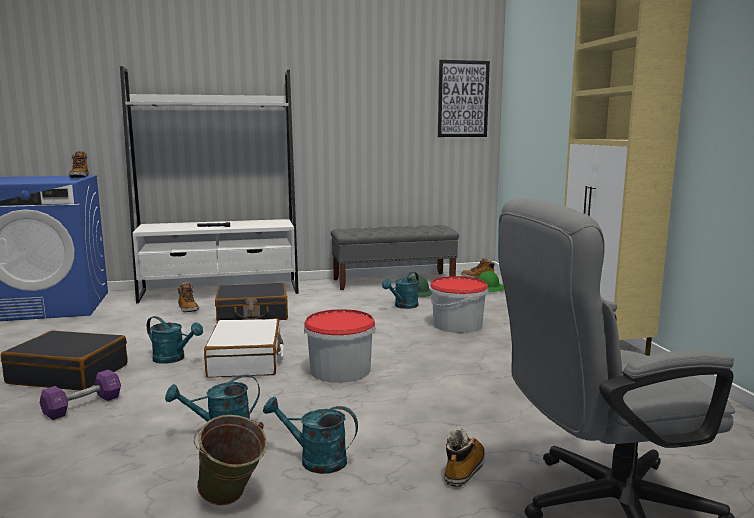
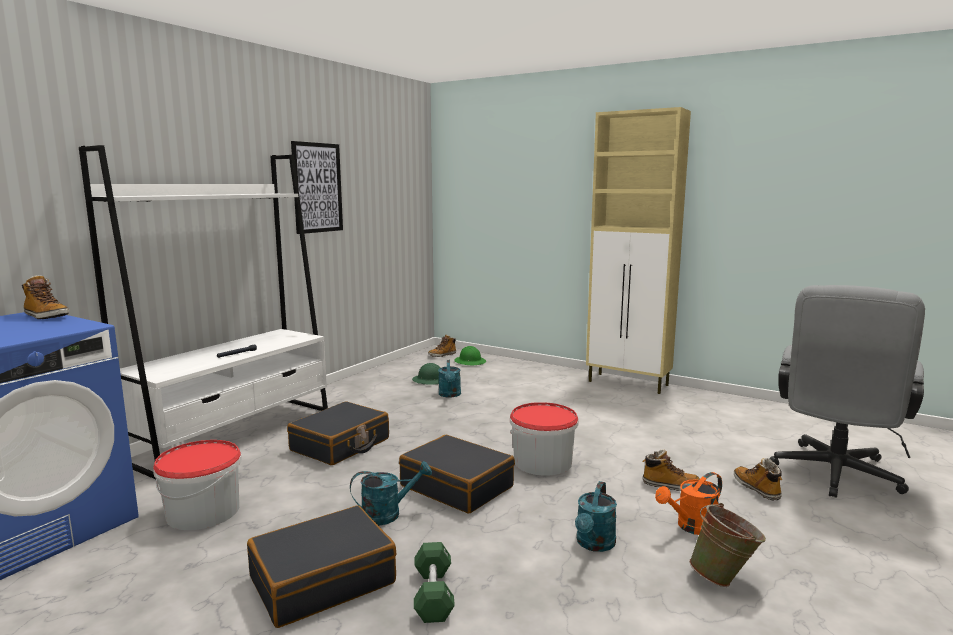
camera: 45 degrees left, 0 degrees up
purple dumbbell [40,370,121,420] -> green dumbbell [414,542,455,623]
boot [178,283,199,312] -> boot moved to [643,449,700,491]
white suitcase [204,318,283,378] -> black suitcase [399,435,515,513]
turquoise watering can [263,397,358,474] -> orange watering can [655,472,722,535]
grey bench [331,225,459,290] -> none
bucket [430,276,488,333] -> bucket moved to [153,440,242,530]
picture [438,60,490,137] -> picture moved to [291,141,343,234]

